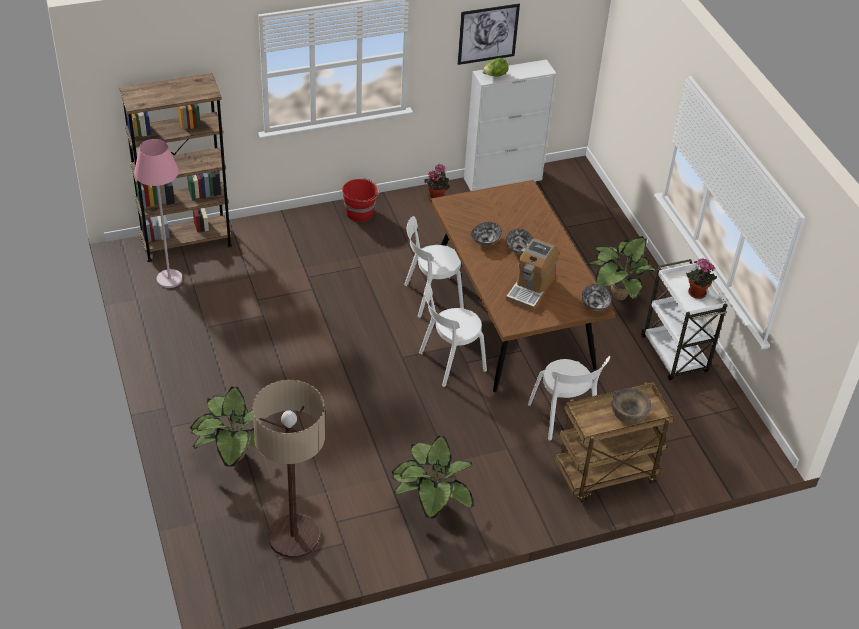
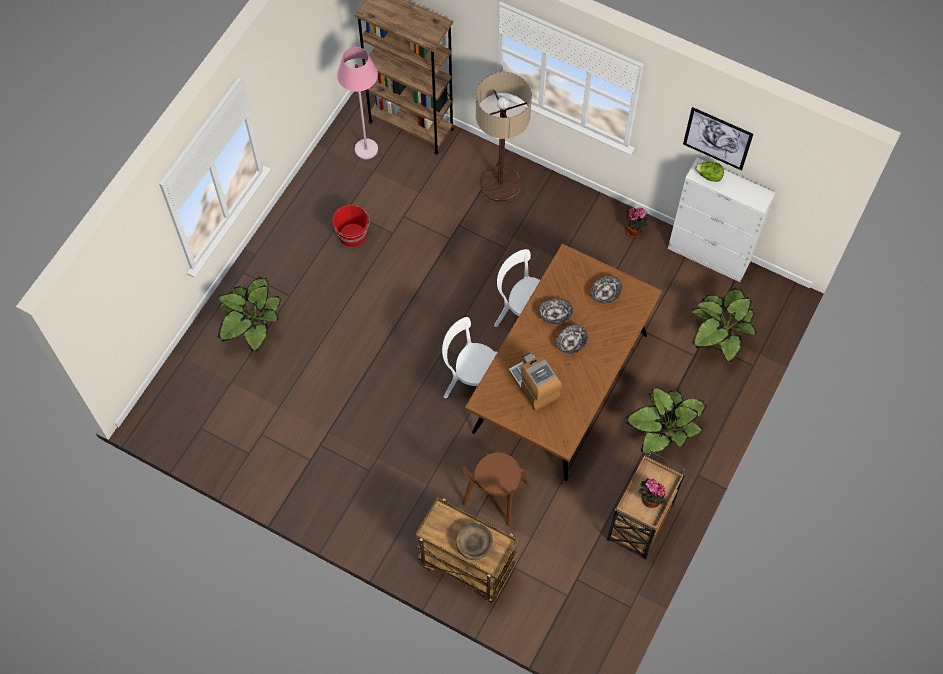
camera: 50 degrees right, 20 degrees up
floor lamp [252,380,325,558] -> floor lamp moved to [476,72,532,202]
red bucket [342,178,379,222] -> red bucket moved to [332,205,370,247]
potted plant [391,435,474,519] -> potted plant moved to [692,287,757,362]
coffee machine [506,238,559,311] -> coffee machine turned 75 degrees clockwise [508,353,563,411]
white chair [528,356,610,441] -> brown chair [462,452,529,526]
bowl [582,284,612,311] -> bowl moved to [590,276,622,304]
white cart [641,259,727,380] -> brown cart [607,451,685,559]

